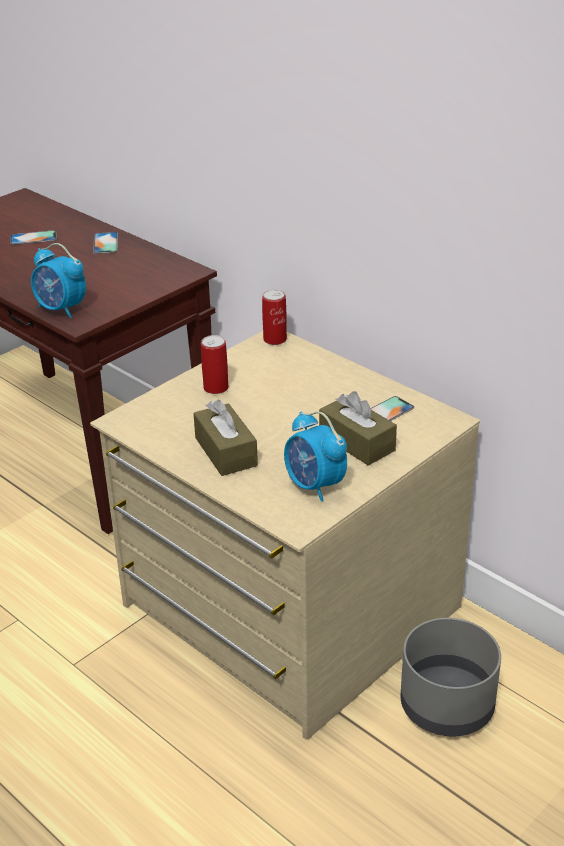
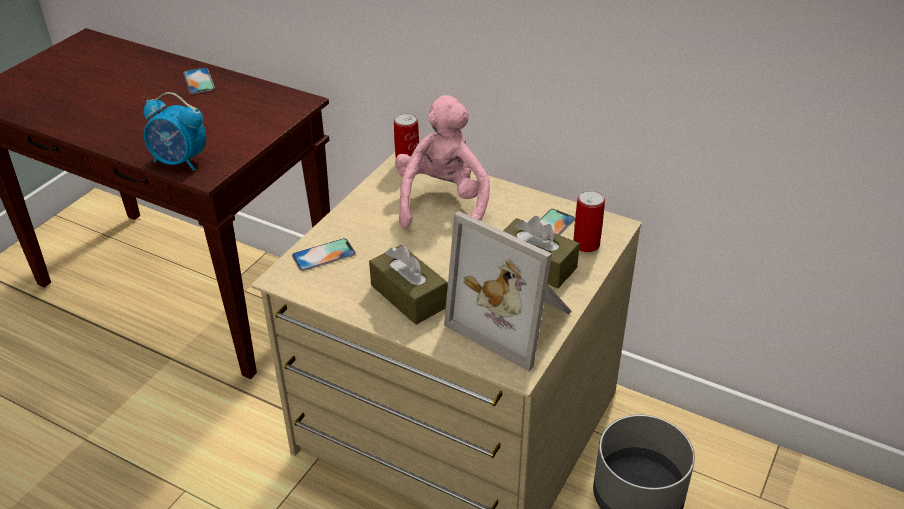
camera: 15 degrees left, 5 degrees up
phone [10,230,57,245] -> phone moved to [292,238,356,271]
can [201,335,228,394] -> can moved to [573,190,605,252]
alarm clock [284,412,347,502] -> picture frame [444,211,572,371]
none -> pink plush toy [395,95,490,228]

